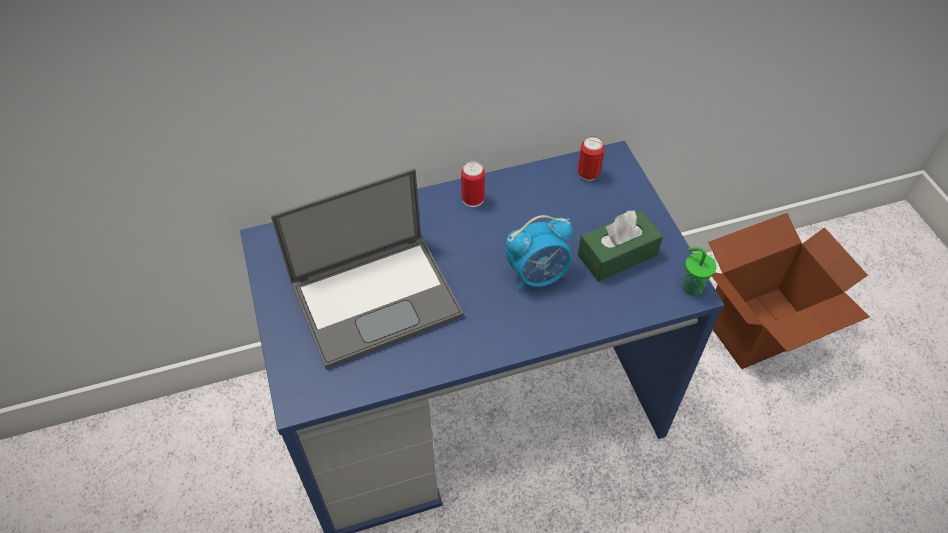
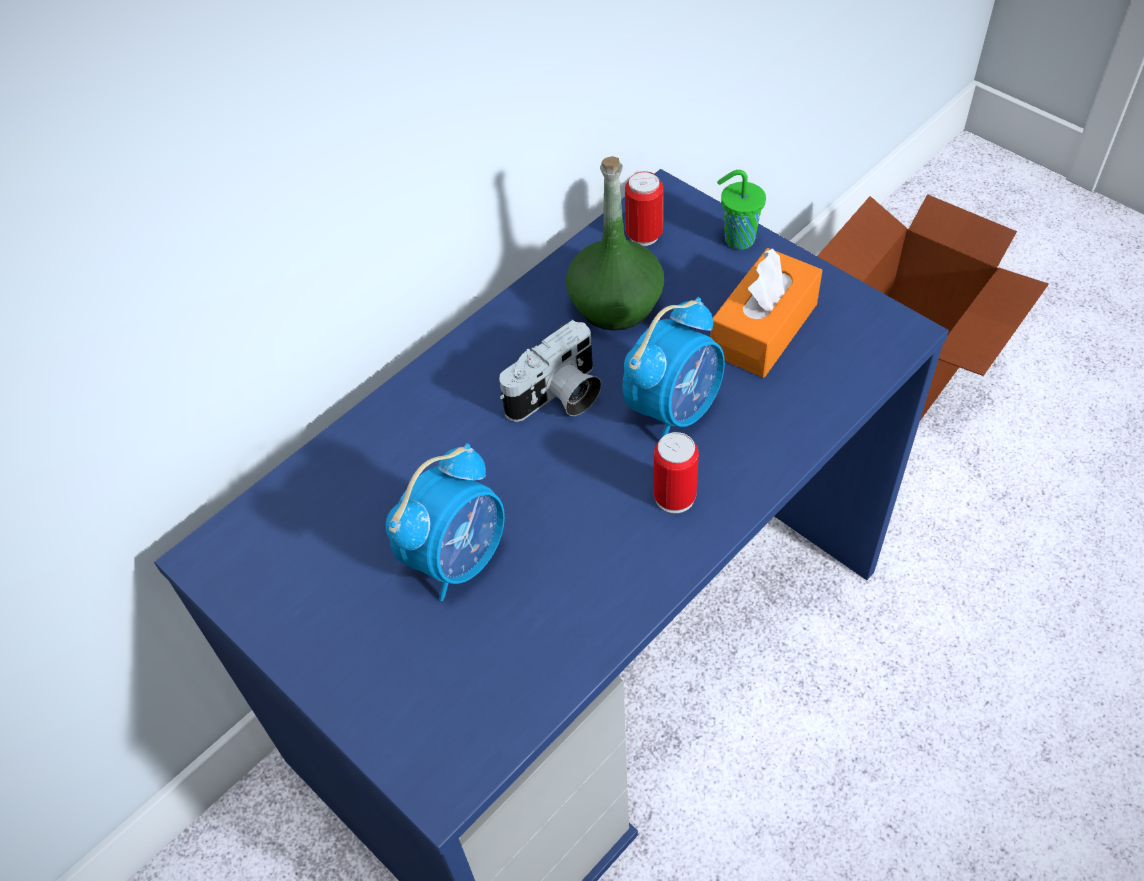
camera: 25 degrees left, 0 degrees up
laptop [270,168,463,369] -> alarm clock [386,443,505,601]
can [461,161,485,207] -> can moved to [653,432,699,513]
green tissue box [578,209,663,282] -> orange tissue box [710,248,823,378]
green cup [682,247,716,296] -> green cup moved to [717,170,766,250]
none -> camera [499,320,602,422]
none -> green bottle [566,156,664,331]

